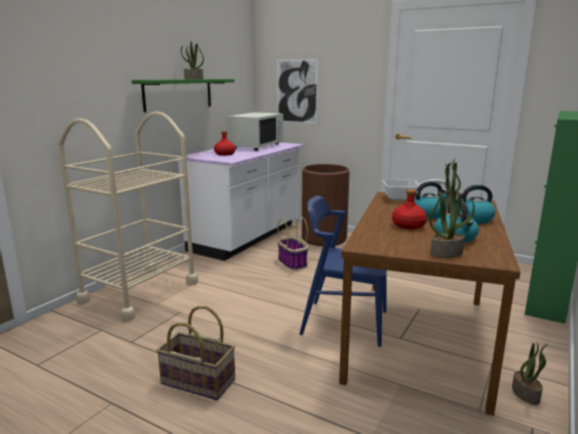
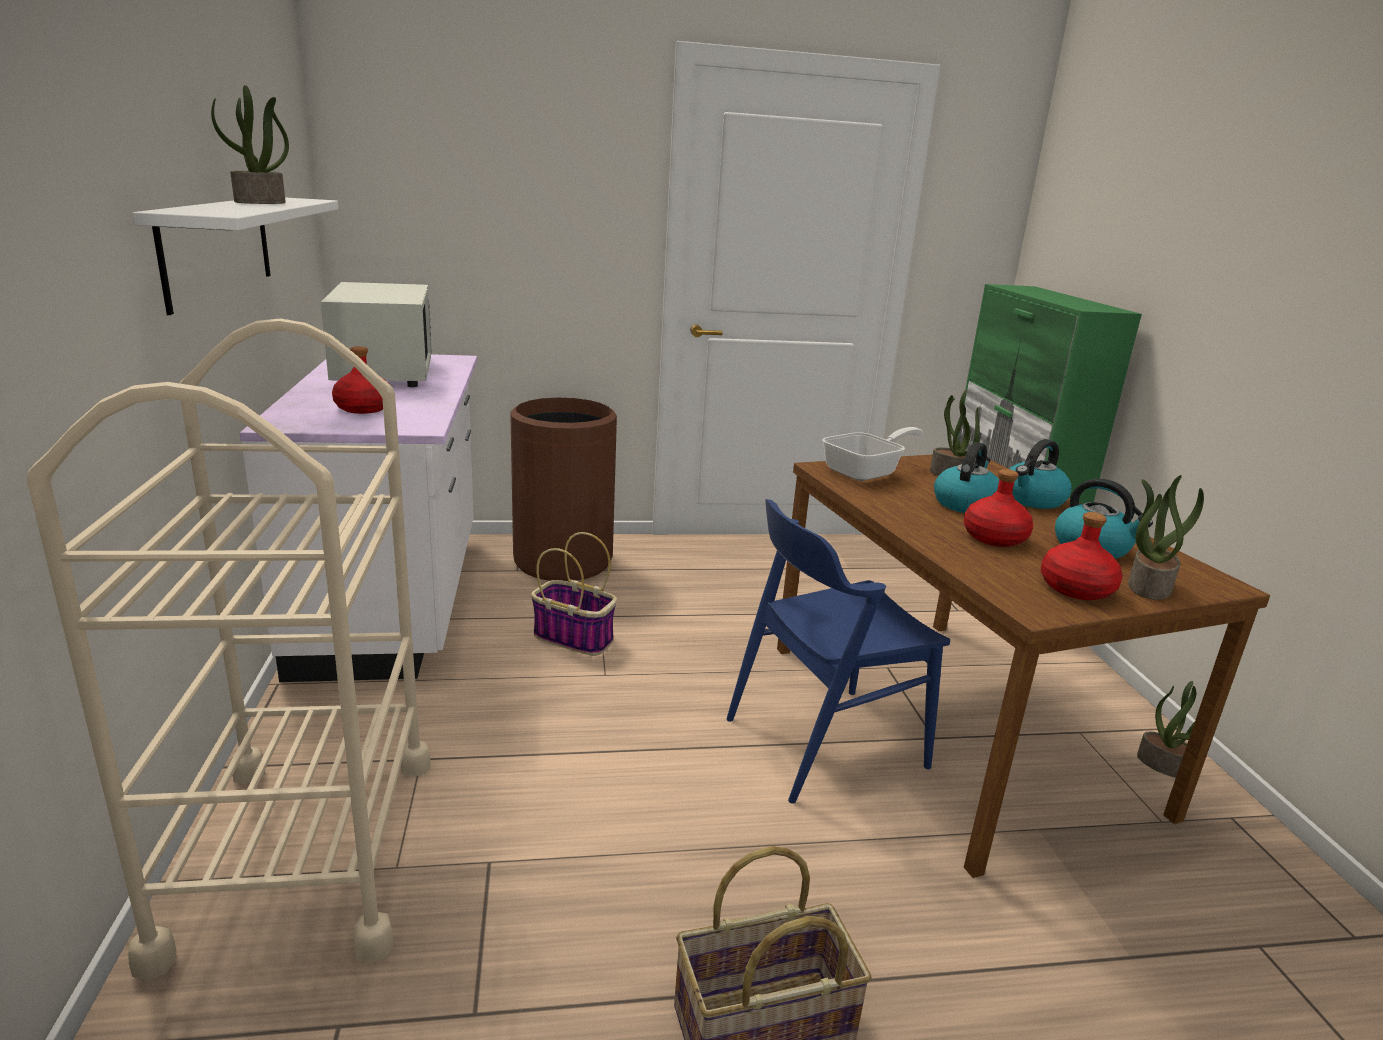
camera: 40 degrees left, 5 degrees up
green shelf [132,79,234,112] -> white shelf [132,197,338,315]
picture [277,59,318,124] -> none
none -> red bottle [1041,512,1122,600]

